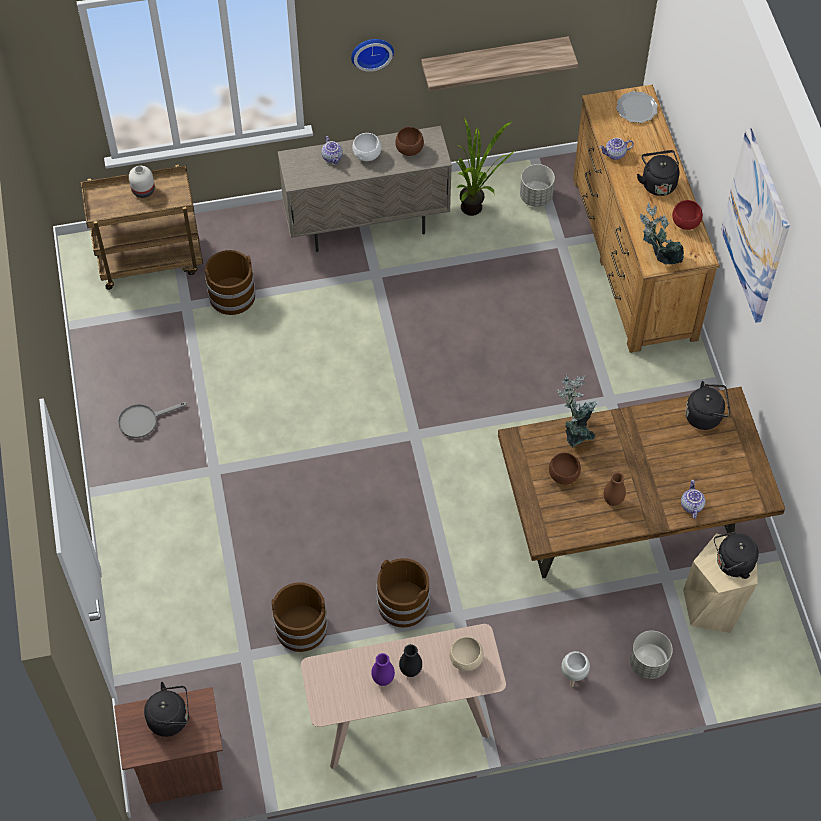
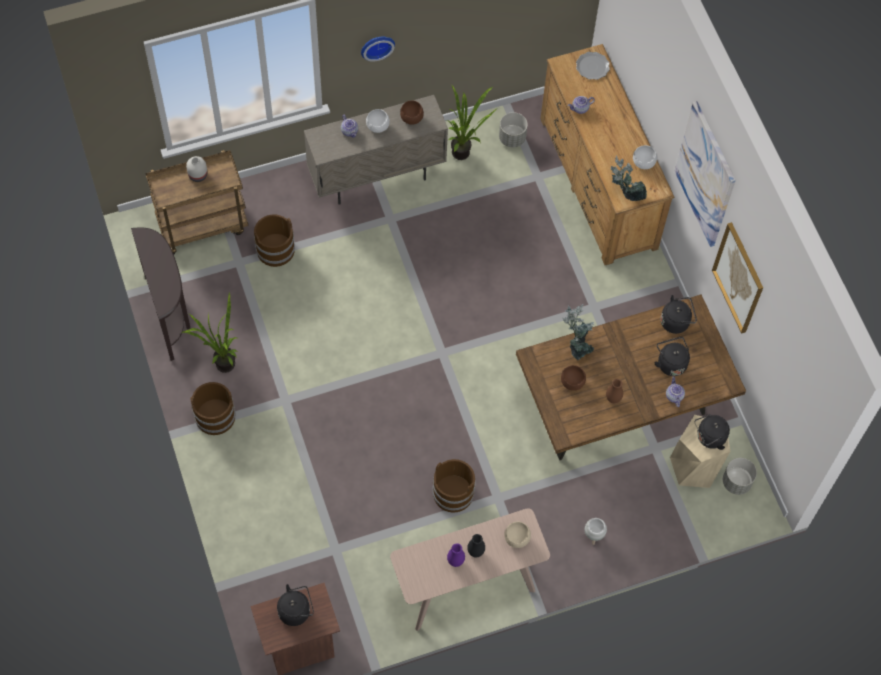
camera: 10 degrees left, 5 degrees up
grey frying pan [118,402,187,438] -> potted plant [183,292,237,373]
brown bucket [272,582,328,652] -> brown bucket moved to [191,382,235,435]
shelf [421,36,578,91] -> none
grey planter [630,630,673,679] -> grey planter moved to [723,458,757,495]
black kettle [637,150,680,196] -> black kettle moved to [654,337,690,376]
red bowl [672,200,703,230] -> white bowl [633,145,657,169]
none -> brown console table [131,228,190,361]
none -> picture [712,222,763,334]

